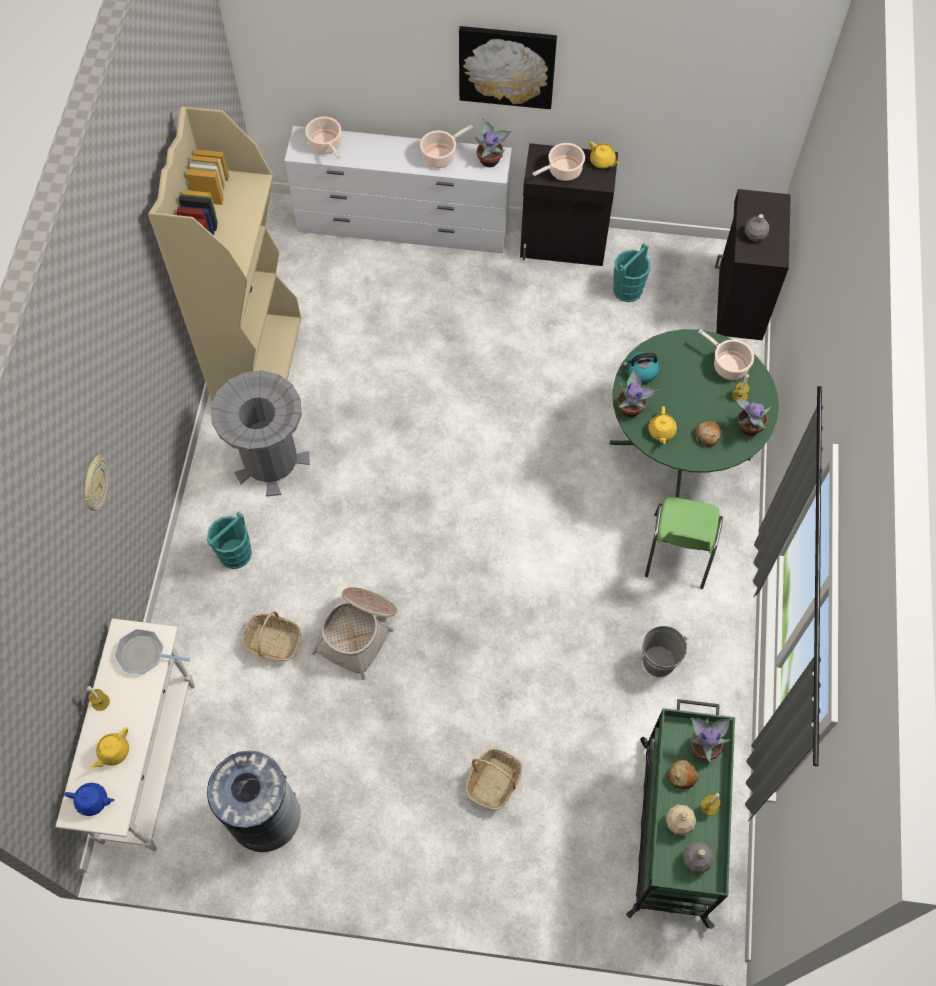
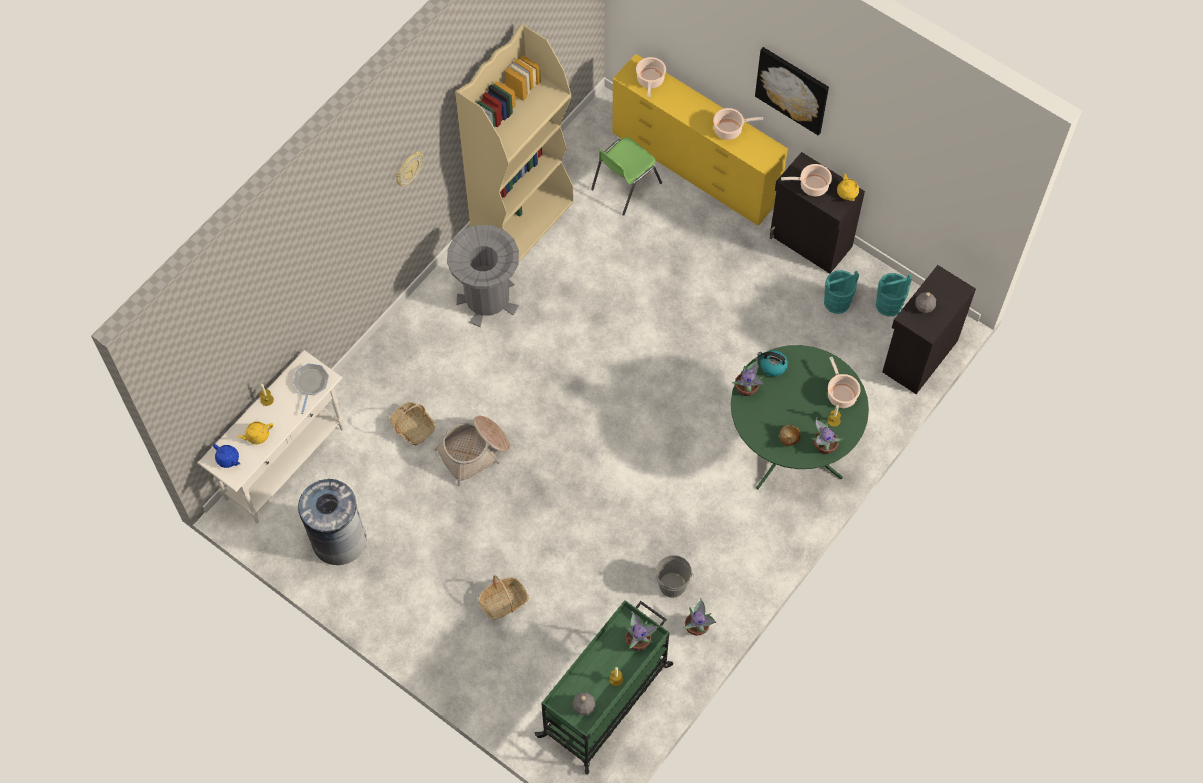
camera: 30 degrees right, 0 degrees up
wall clock [85,454,109,511] -> wall clock moved to [396,151,423,186]
frying pan [115,629,190,674] -> frying pan turned 60 degrees clockwise [293,364,329,414]
turquoise bucket [206,512,252,569] -> turquoise bucket moved to [876,273,912,316]
white dresser [284,126,512,254] -> yellow dresser [612,54,788,226]
potted plant [475,118,512,167] -> potted plant moved to [684,598,716,636]
green chair [645,497,723,589] -> green chair moved to [591,137,662,216]
yellow teapot [648,406,677,444] -> none
beige bottle [665,805,696,835] -> none
bread [667,759,699,789] -> none

